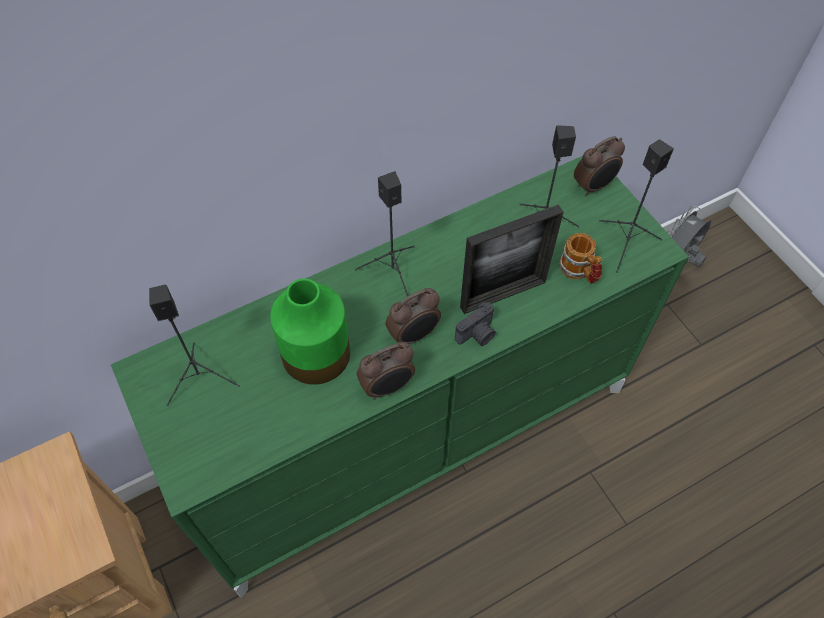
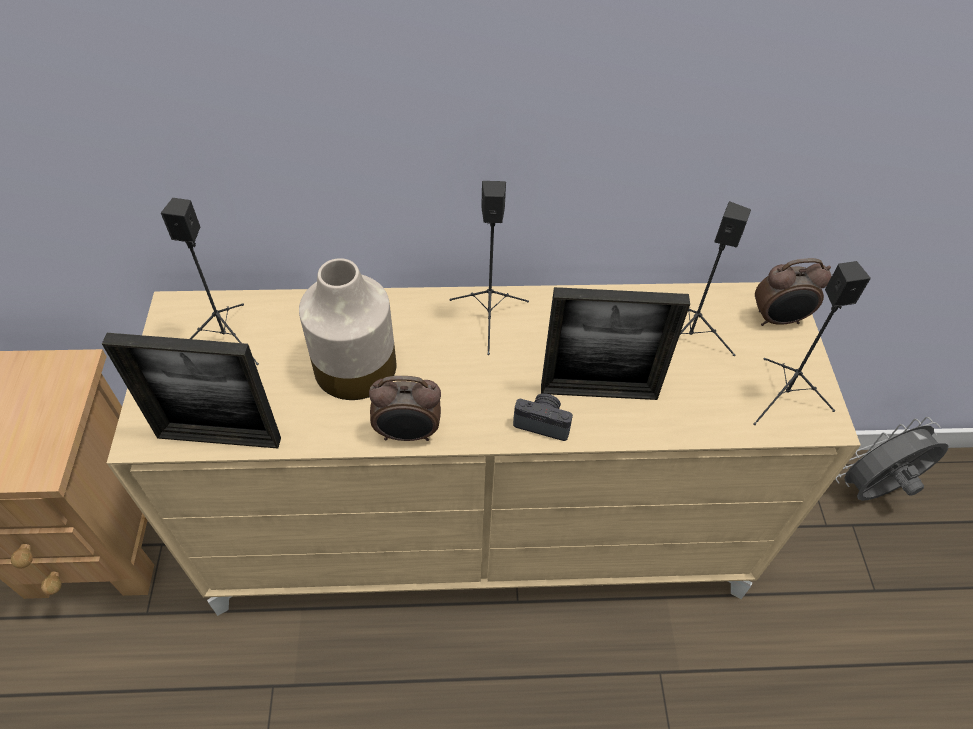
camera: 25 degrees right, 5 degrees down
green dresser [111,156,689,598] -> beige dresser [107,282,861,616]
green vase [270,278,350,385] -> beige vase [299,258,396,400]
alarm clock [385,288,441,344] -> none
camera [455,302,496,346] -> camera turned 150 degrees counterclockwise [513,393,573,441]
mug [559,233,602,283] -> none
none -> picture frame [102,333,281,448]

